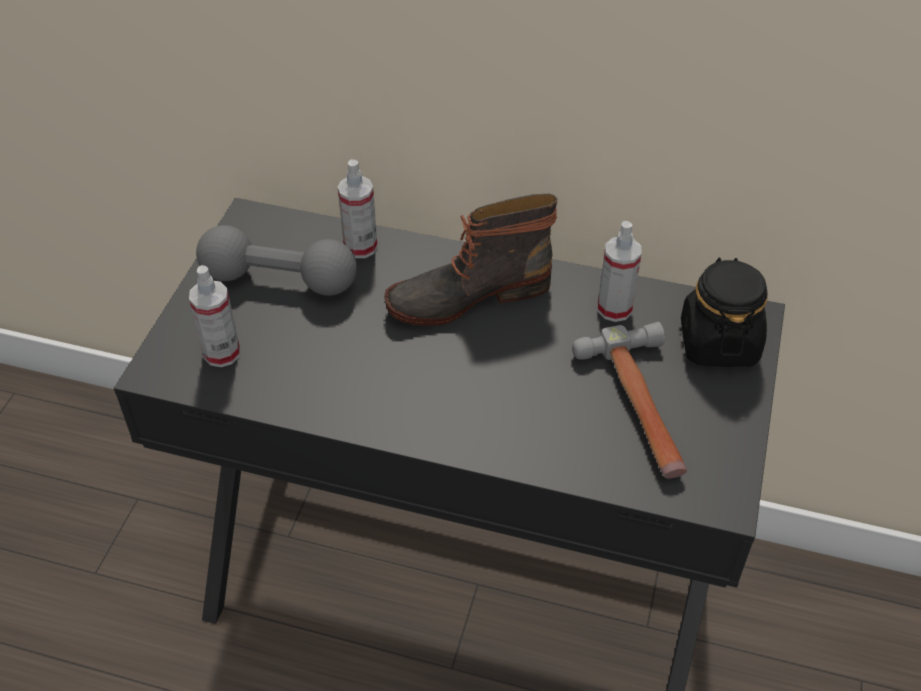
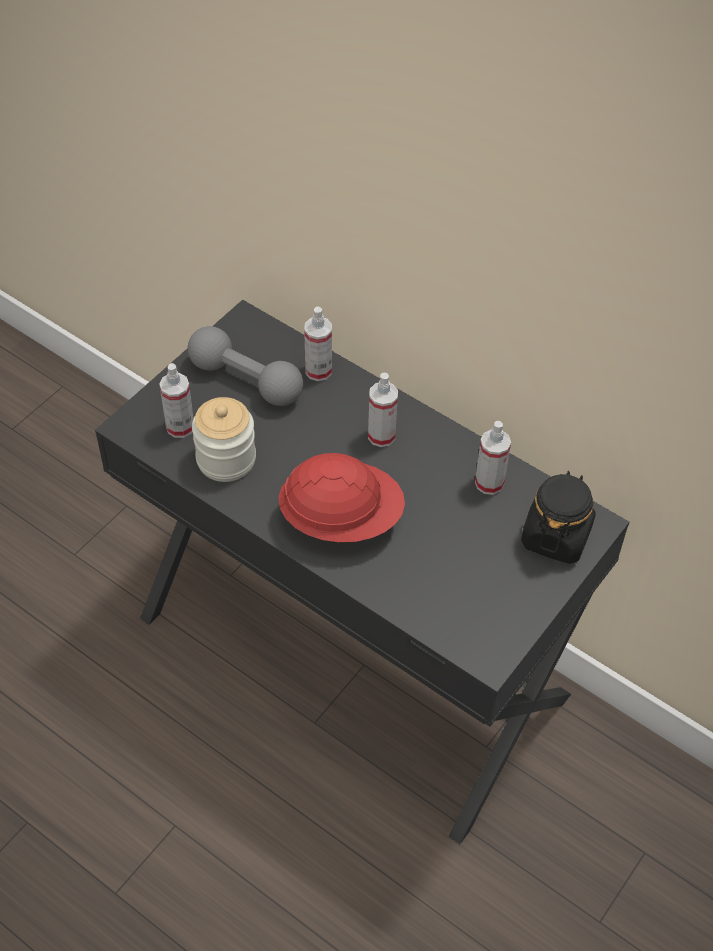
camera: 20 degrees right, 5 degrees up
boot [384,194,558,326] -> spray bottle [368,373,398,447]
hammer [572,322,687,478] -> none
none -> jar [192,397,256,482]
none -> red hard hat [279,453,405,543]

